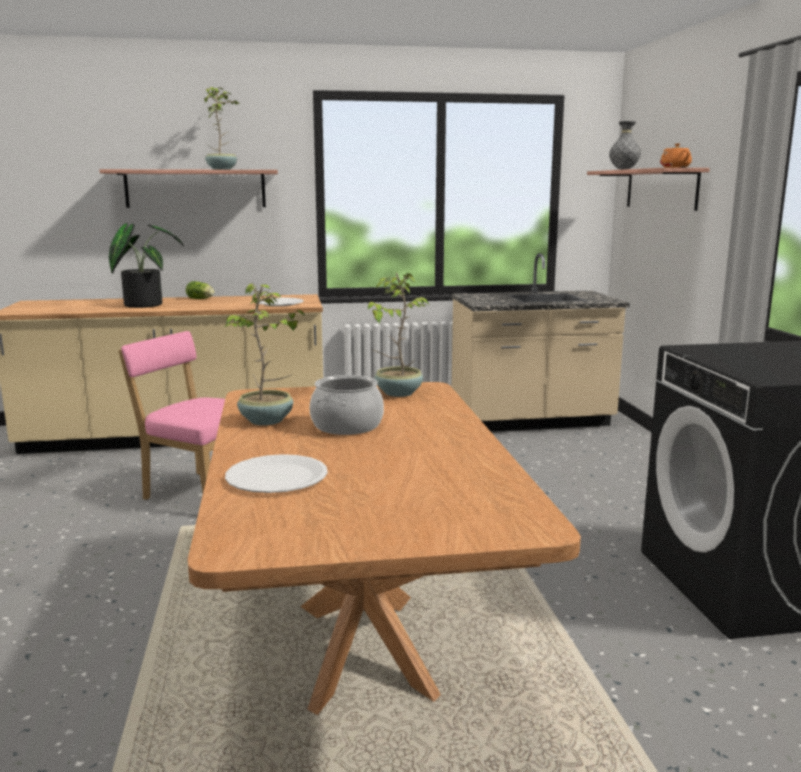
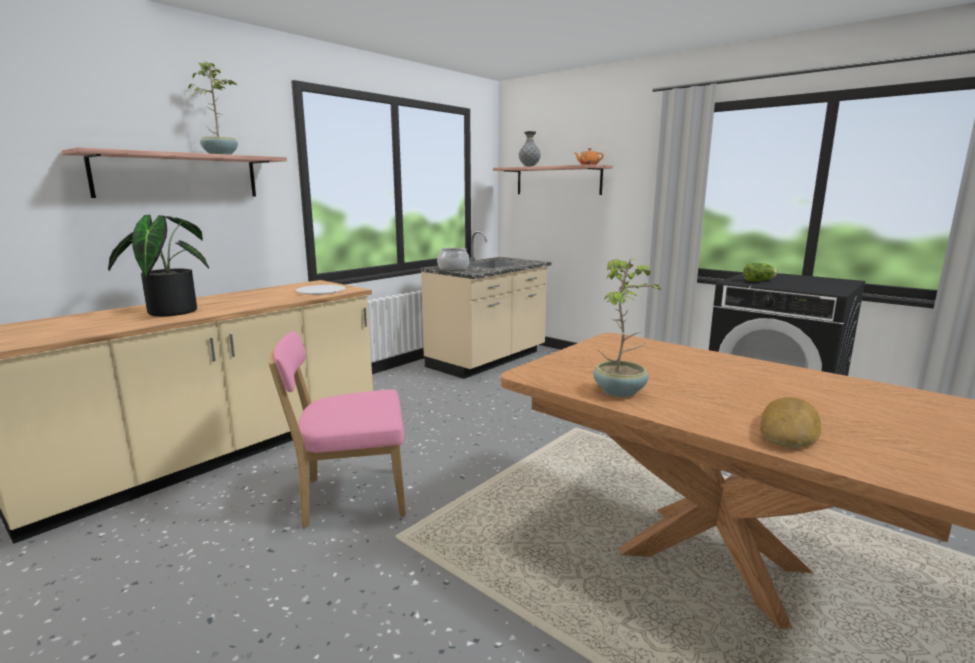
camera: 40 degrees left, 0 degrees up
lettuce [186,281,215,299] -> lettuce moved to [743,263,778,282]
white plate [225,454,328,493] -> bread [760,397,822,448]
cooking pot [310,375,384,435] -> cooking pot moved to [437,248,469,270]
potted plant [368,272,429,397] -> none

